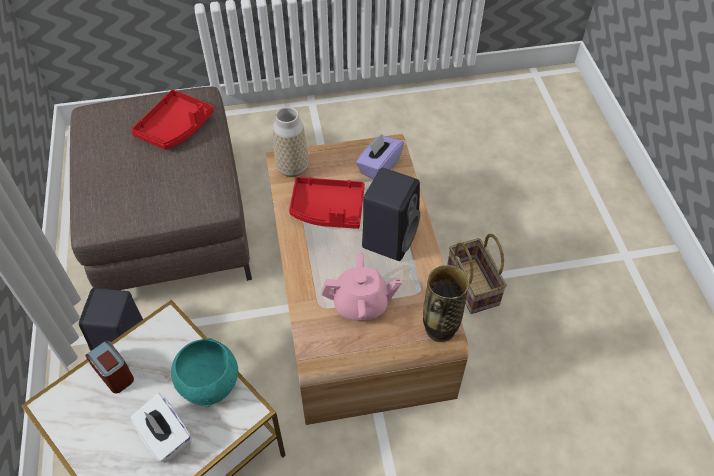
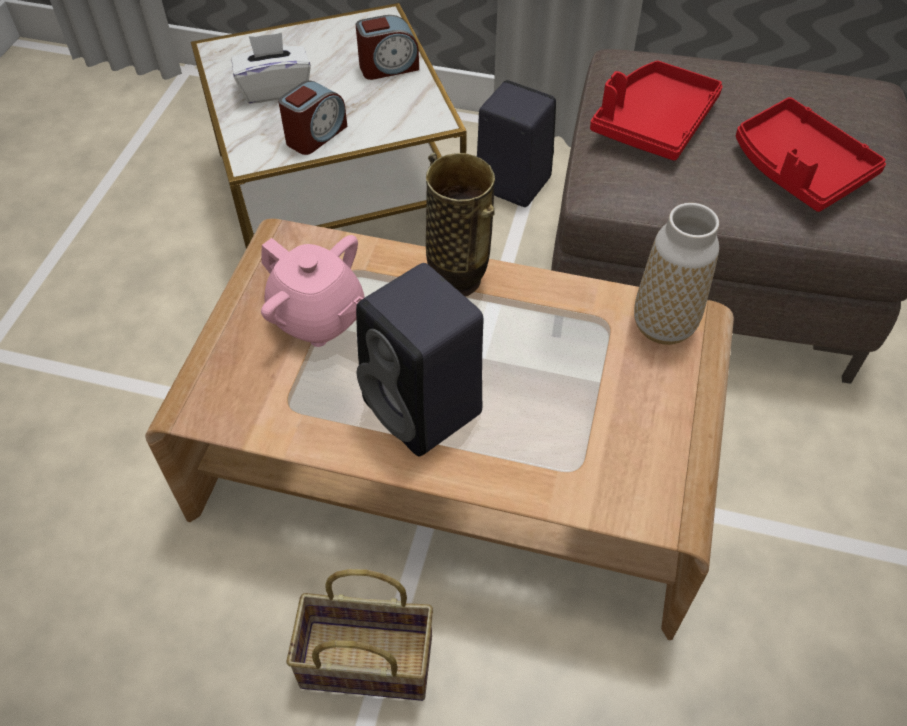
camera: 115 degrees right, 0 degrees up
turquoise bowl [171,338,238,407] -> alarm clock [278,80,347,155]
red tray [289,177,365,229] -> red tray moved to [590,60,723,161]
pink teapot [322,253,402,321] -> pink teapot turned 75 degrees counterclockwise [261,235,365,347]
purple tissue box [356,134,404,179] -> none
vase [423,265,469,342] -> vase moved to [426,153,495,297]

